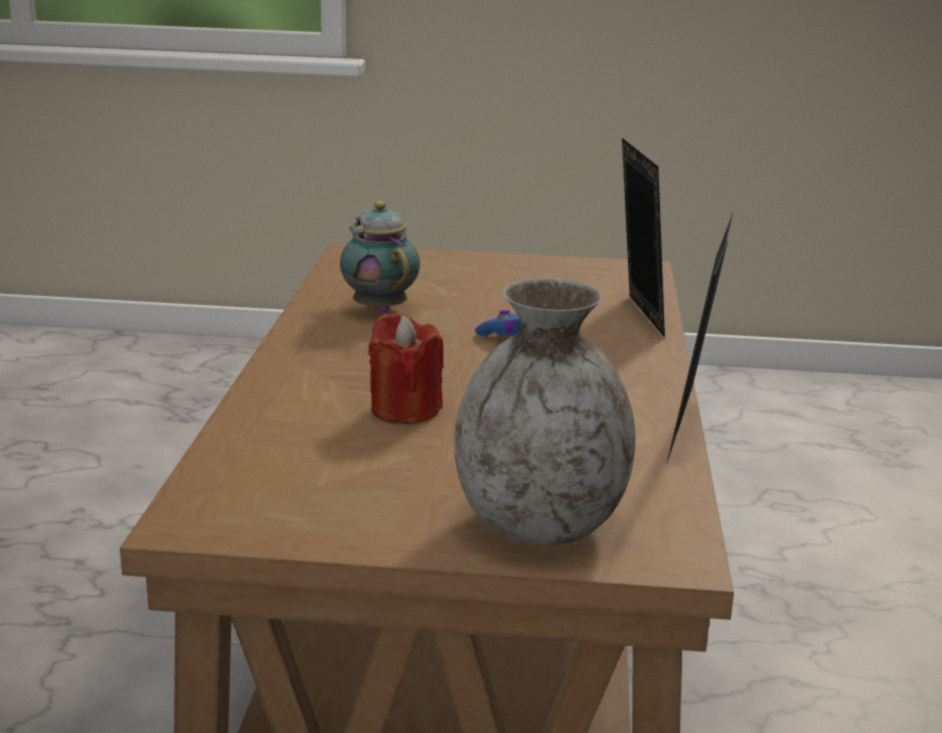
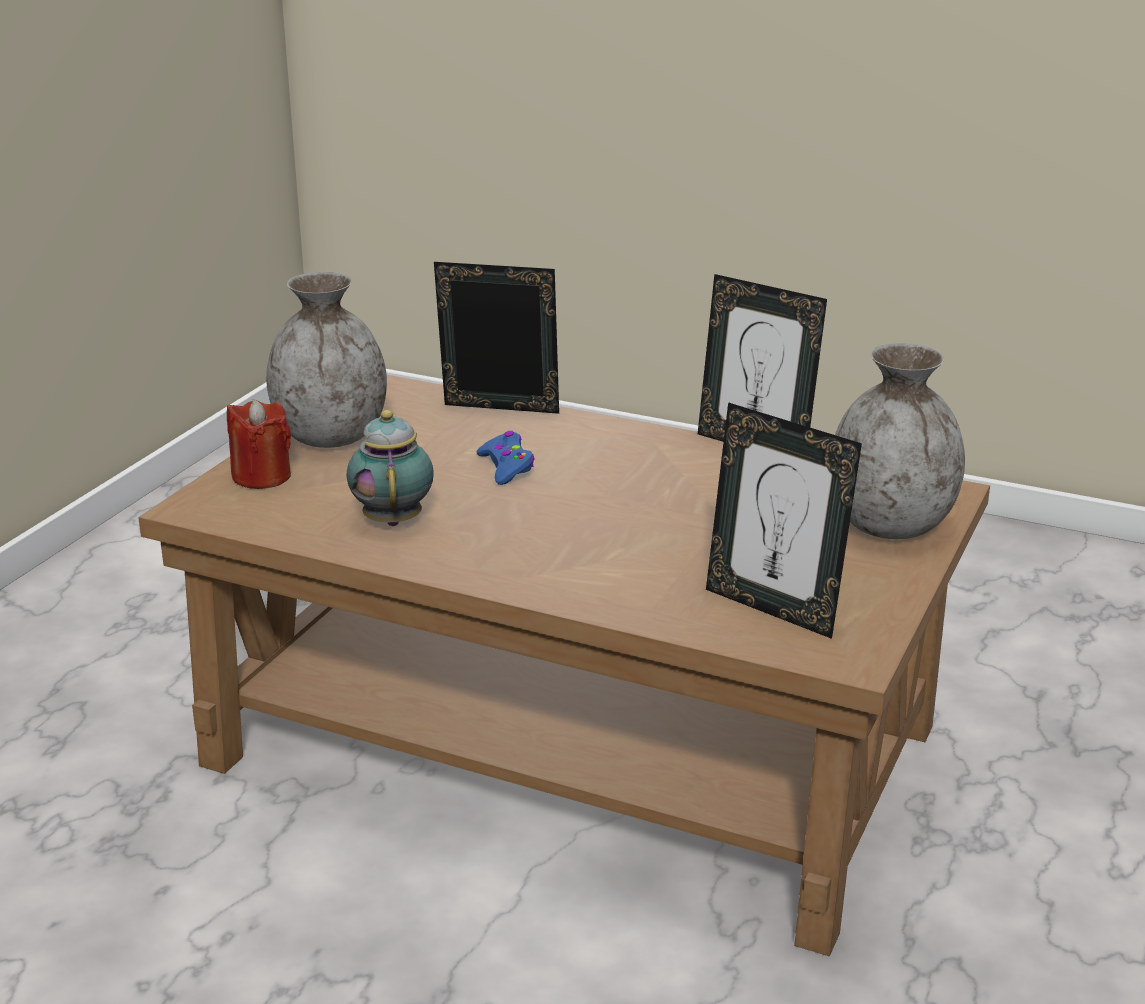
camera: 70 degrees left, 5 degrees up
teapot [340,201,420,313] -> teapot turned 90 degrees clockwise [346,410,434,526]
red candle [368,313,444,424] -> red candle moved to [227,399,291,489]
none -> grey vase [266,272,387,448]
none -> picture frame [706,402,862,639]

